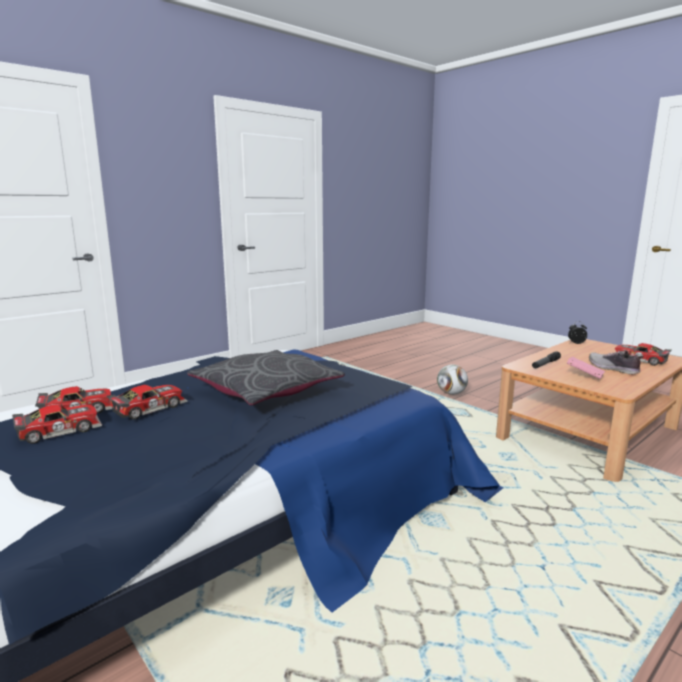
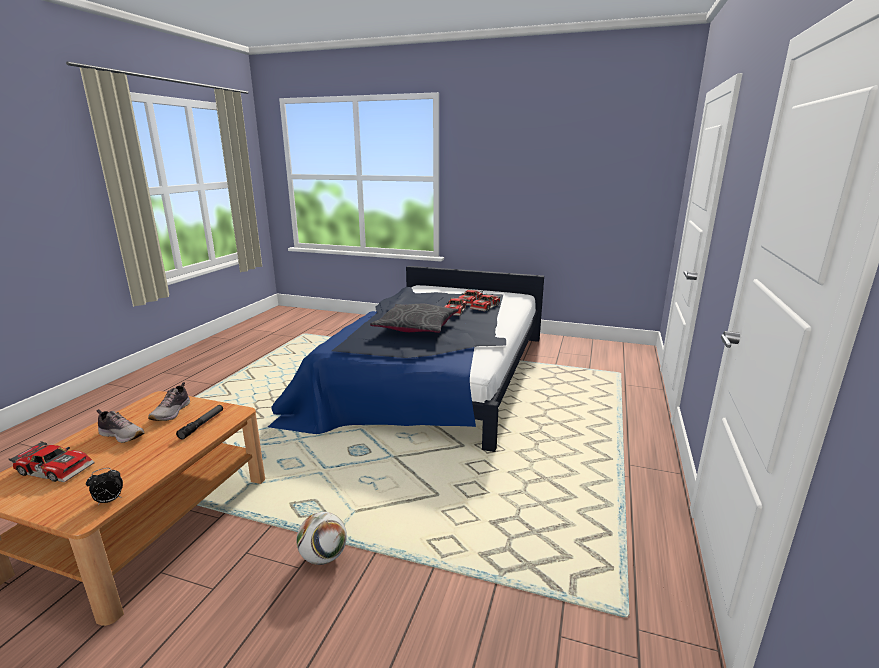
camera: 150 degrees right, 5 degrees up
pink book [567,357,605,379] -> shoe [148,382,190,421]

